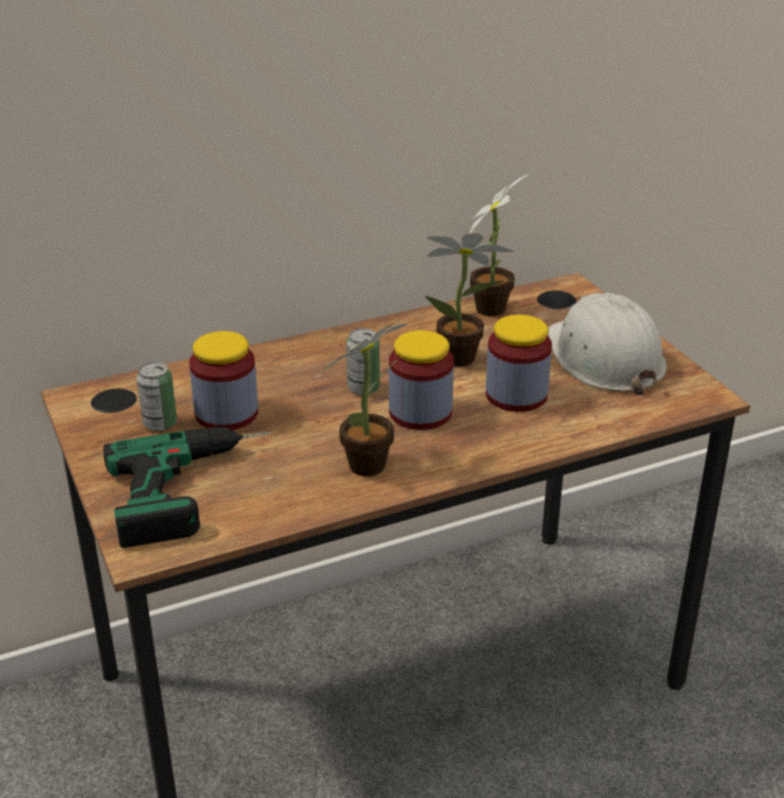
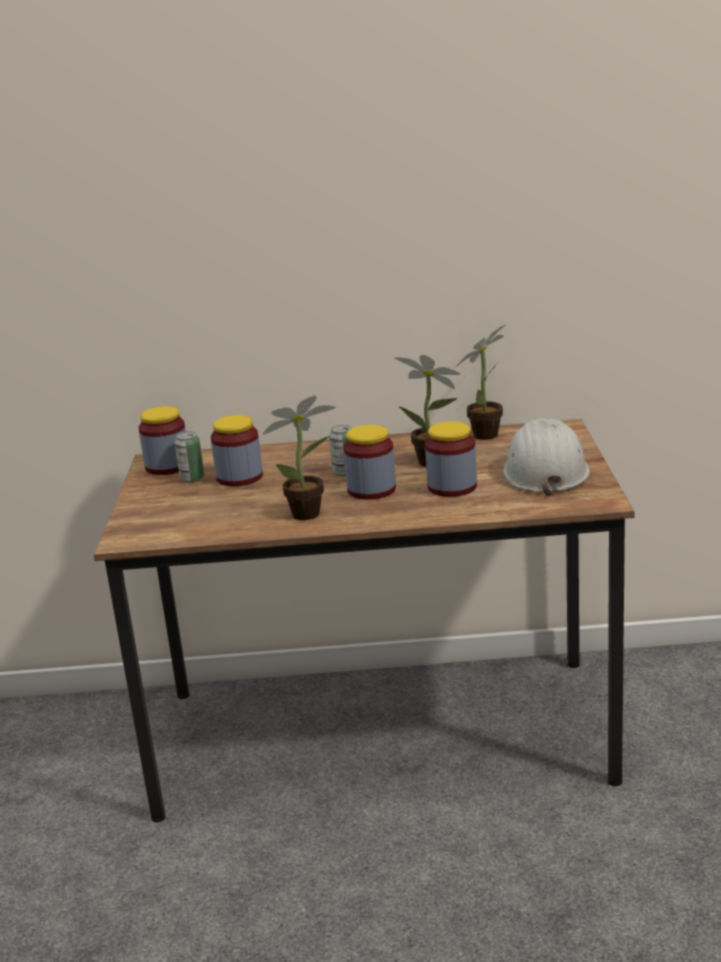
camera: 25 degrees right, 10 degrees down
power drill [103,427,271,548] -> none
none -> jar [139,406,186,475]

